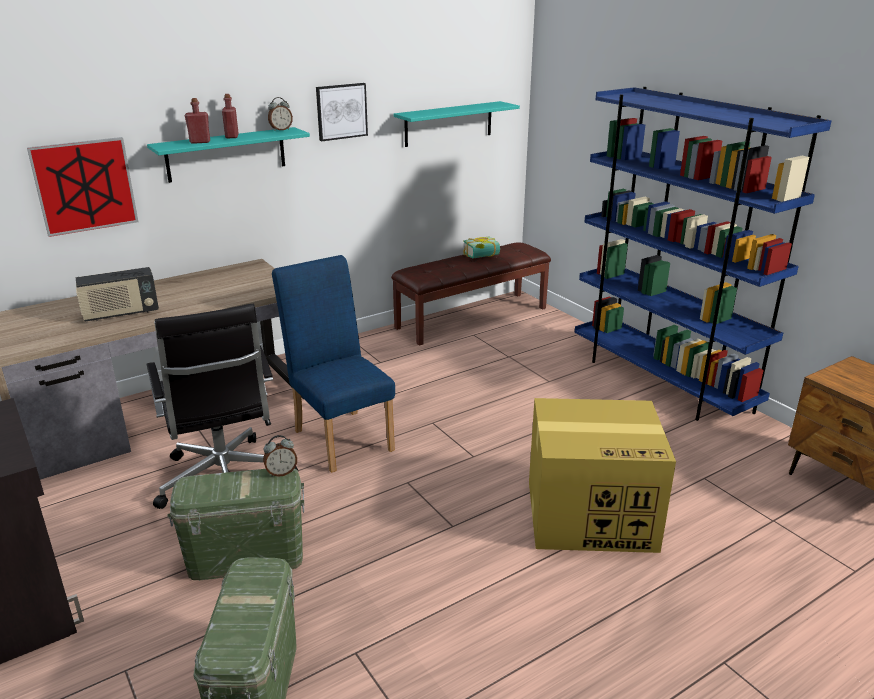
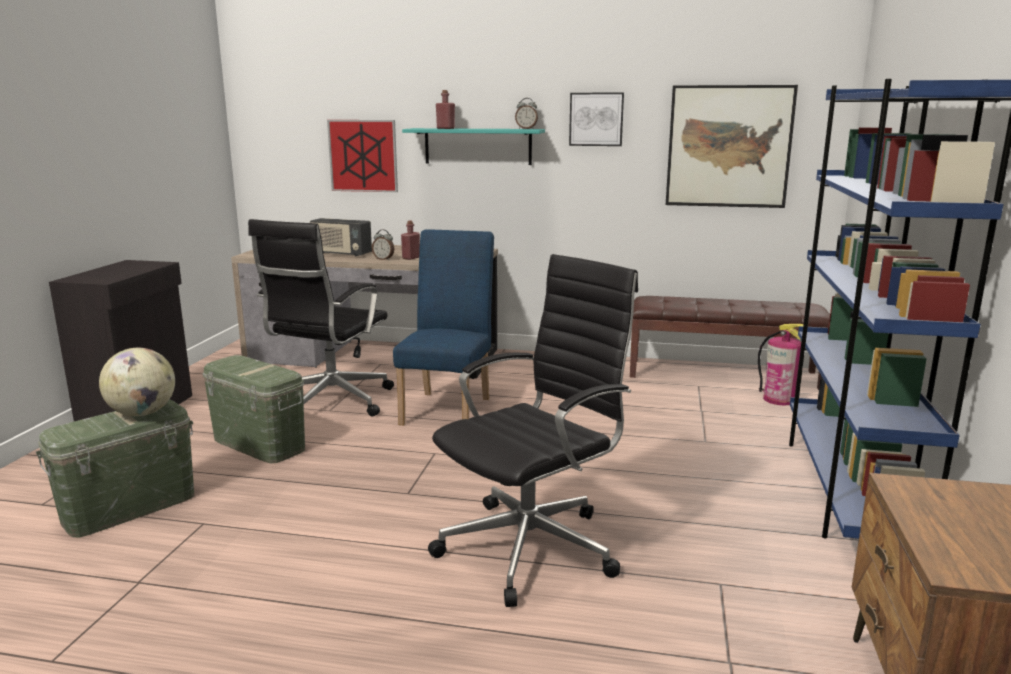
camera: 45 degrees right, 10 degrees down
red bottle [222,94,239,138] -> red bottle moved to [401,221,420,260]
alarm clock [263,435,297,477] -> alarm clock moved to [372,229,394,260]
turquoise shelf [393,101,520,147] -> picture [666,85,798,208]
book [463,237,500,259] -> none
cardboard box [529,398,676,553] -> black office chair [428,254,638,607]
none -> globe [99,348,175,416]
none -> fire extinguisher [758,324,804,405]

